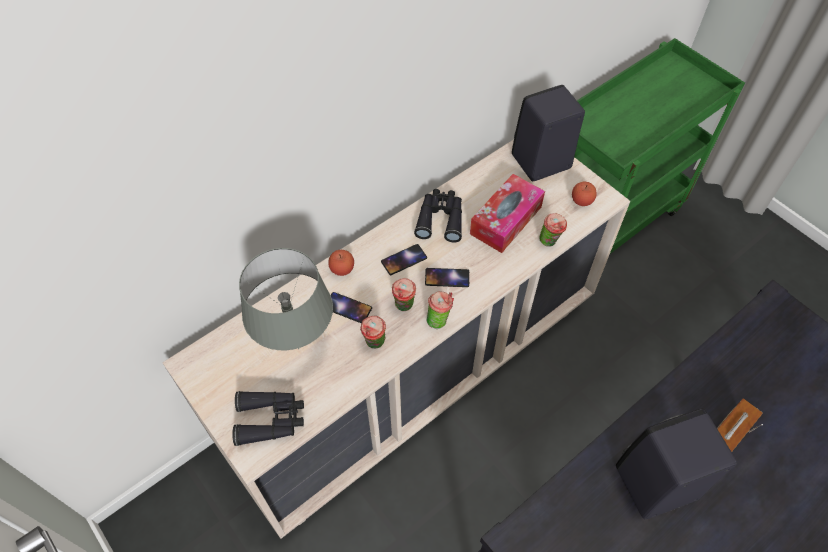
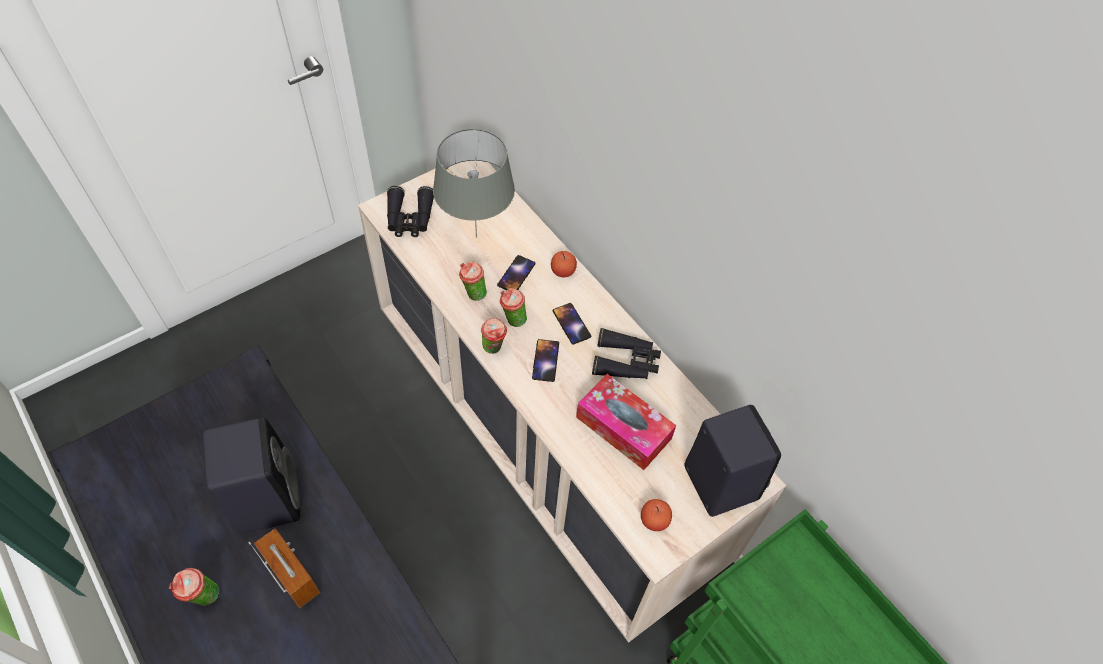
camera: 90 degrees right, 0 degrees up
cup [540,213,567,247] -> cup moved to [169,568,219,606]

